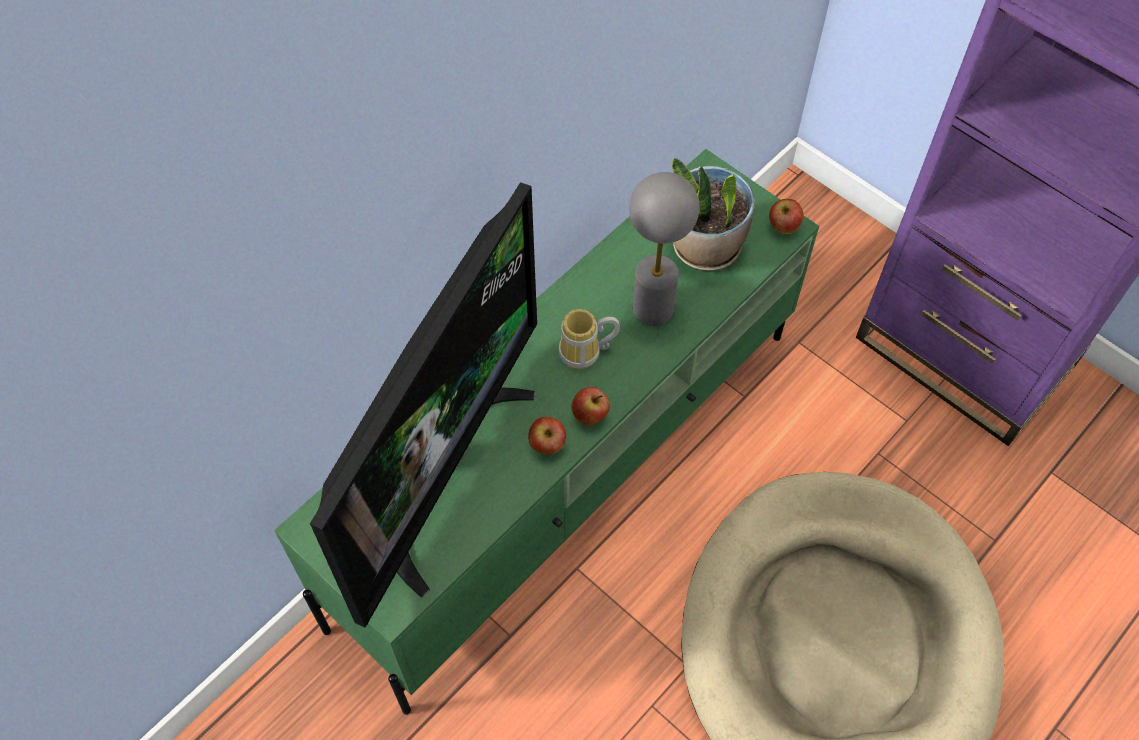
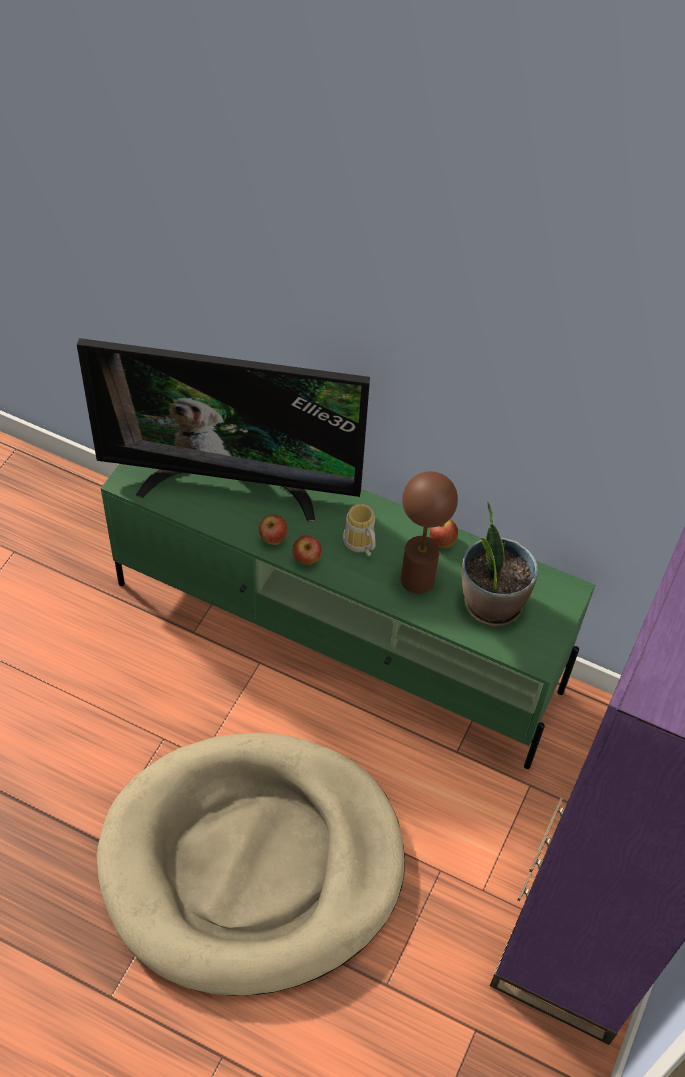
camera: 70 degrees right, 5 degrees down
grey table lamp [629,172,699,326] -> brown table lamp [401,471,458,594]
apple [769,199,804,234] -> apple moved to [429,519,458,548]

